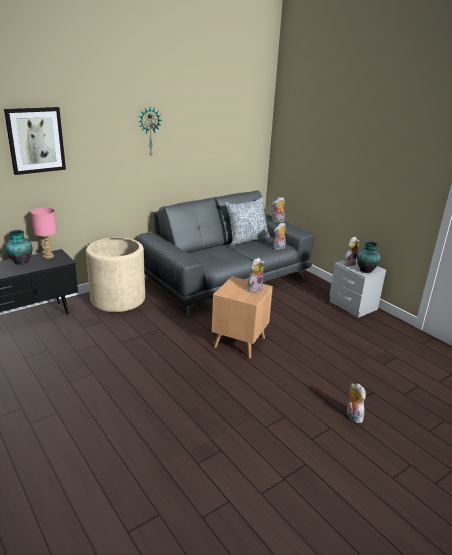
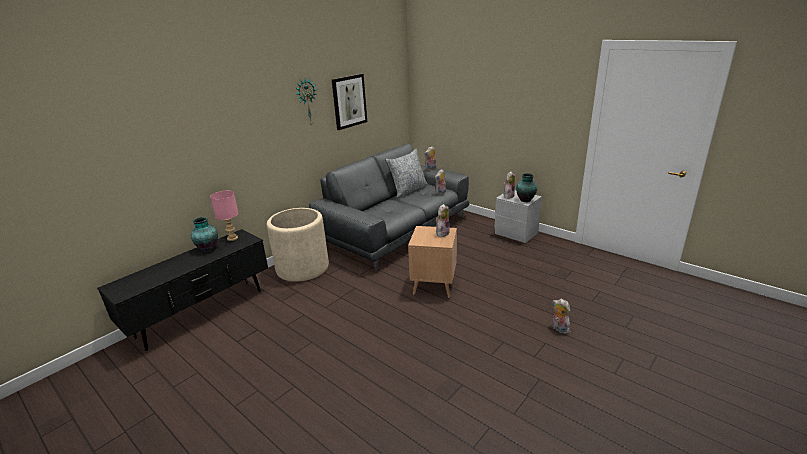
camera: 10 degrees left, 0 degrees up
picture [4,107,66,175] -> picture moved to [332,74,367,130]

